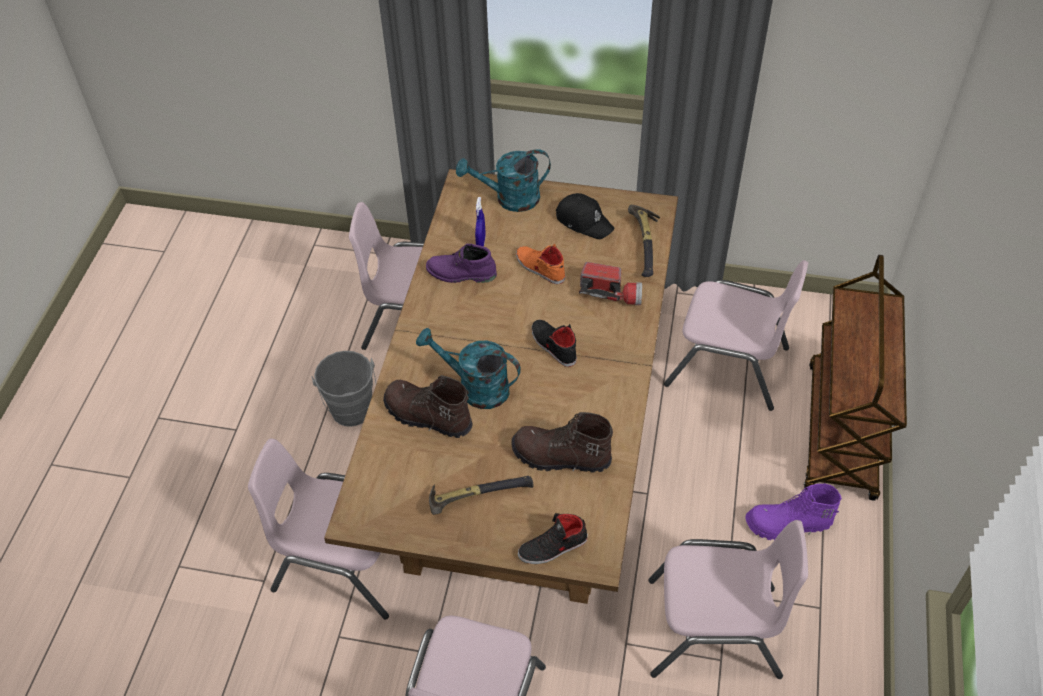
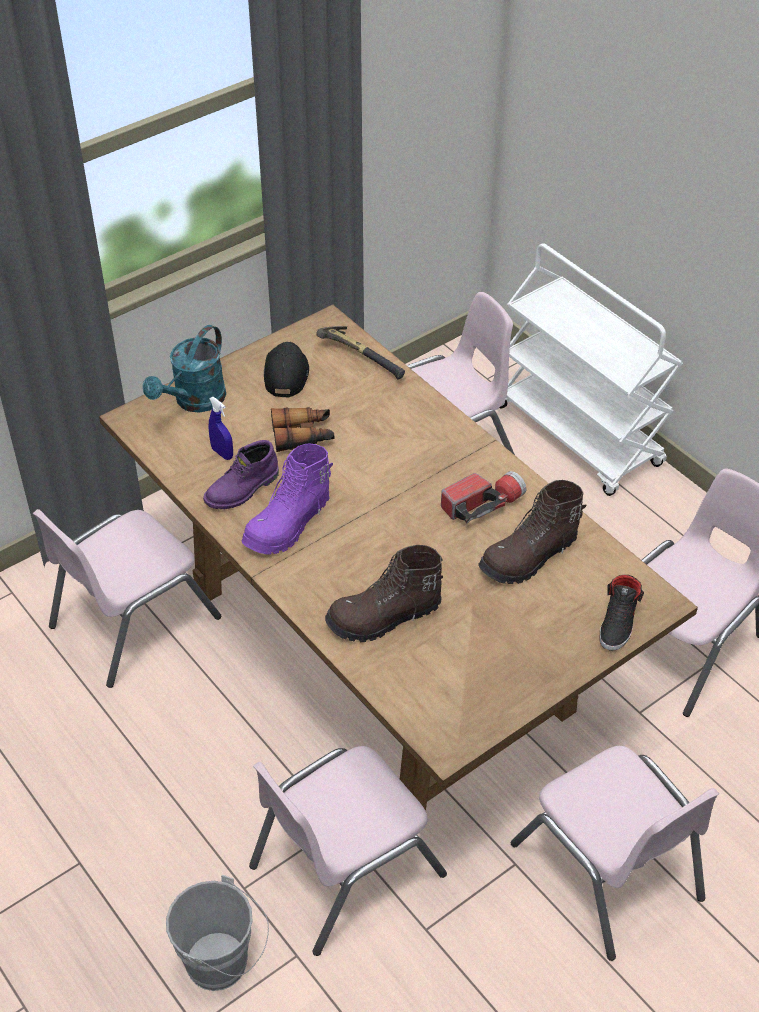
camera: 50 degrees left, 5 degrees down
grey bucket [311,351,376,427] -> grey bucket moved to [166,875,269,991]
turquoise watering can [416,328,521,409] -> none
hammer [429,476,533,515] -> none
orange shoe [516,244,566,284] -> binoculars [271,407,334,452]
black shoe [531,320,577,367] -> none
black cap [556,193,615,239] -> black cap turned 75 degrees counterclockwise [264,342,309,398]
flashlight [579,262,642,305] -> flashlight moved to [441,471,526,524]
purple boot [746,484,842,540] -> purple boot moved to [242,444,333,555]
brown cart [804,255,907,501] -> white cart [499,243,683,496]

